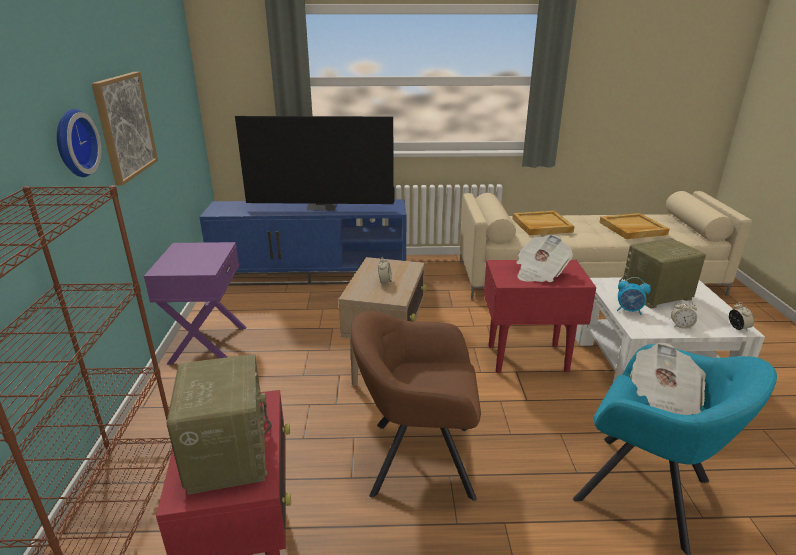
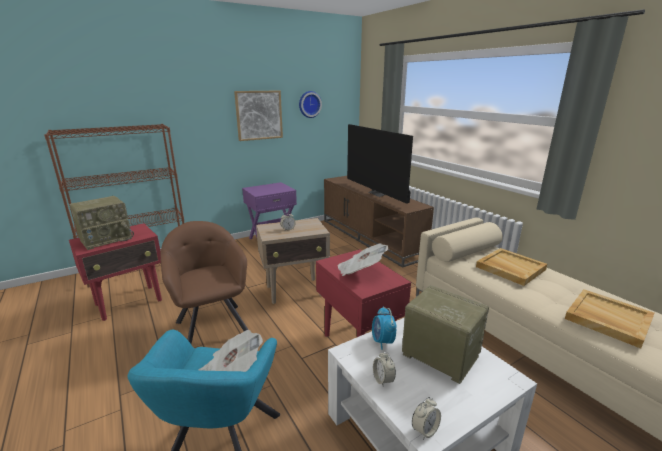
camera: 60 degrees right, 5 degrees down
wall clock [57,109,101,177] -> wall clock moved to [299,91,322,118]
blue tv stand [199,200,406,286] -> brown tv stand [324,176,434,268]

